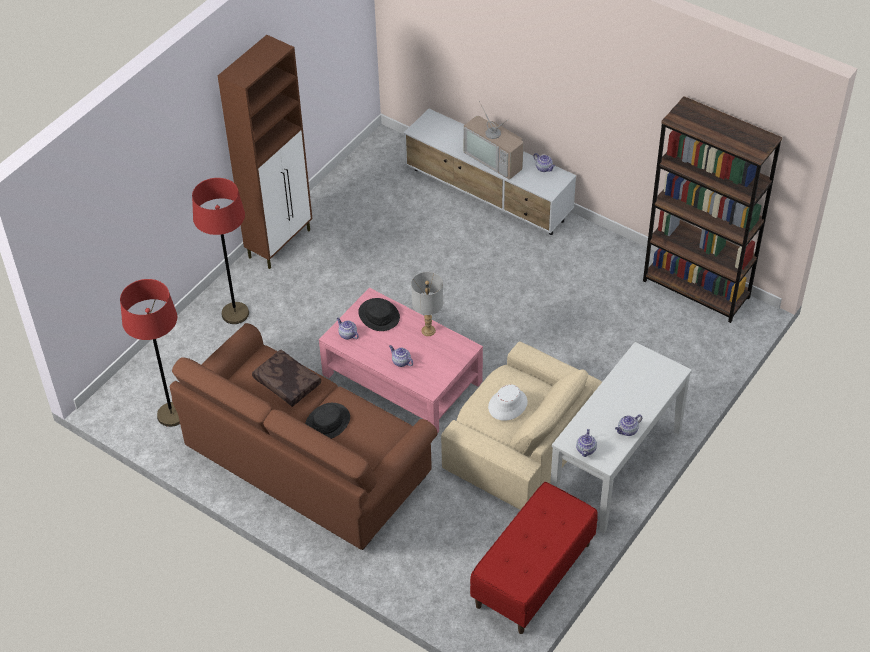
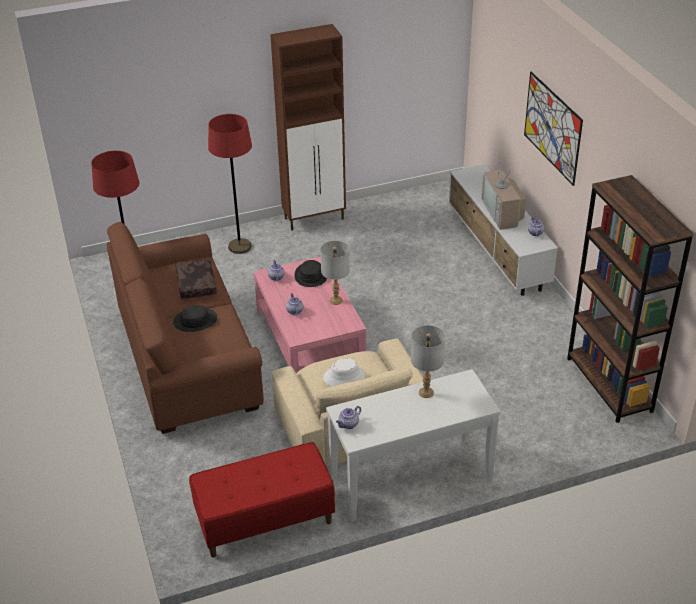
camera: 35 degrees right, 10 degrees down
teapot [615,414,642,436] -> none
none -> grey table lamp [411,325,446,398]
none -> picture [524,72,583,186]

